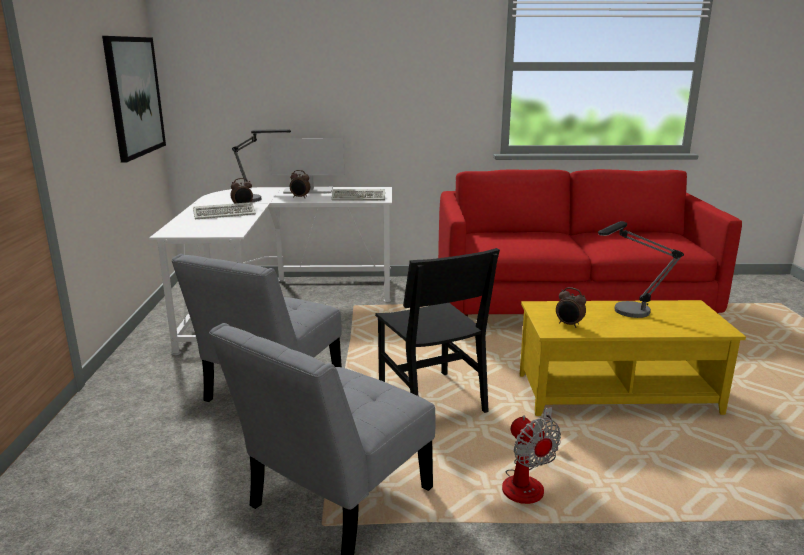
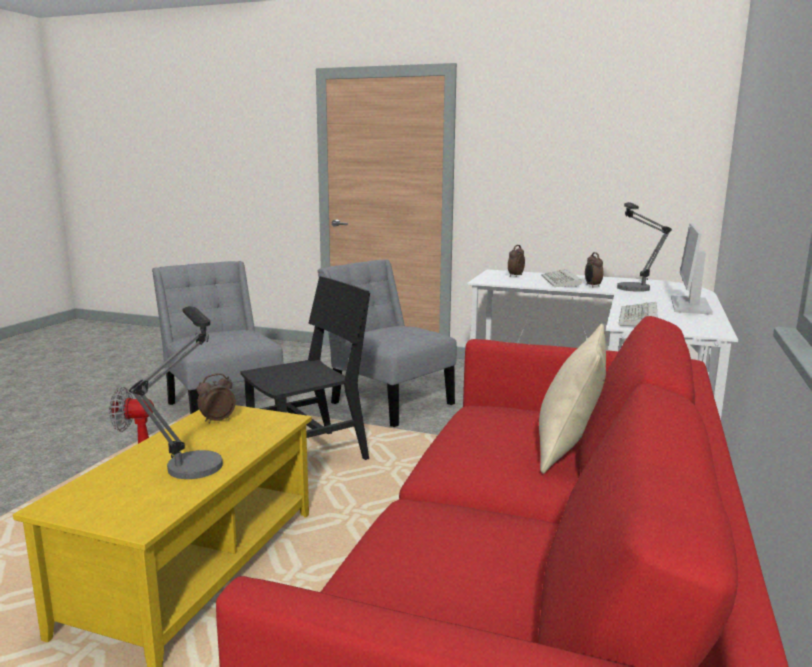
camera: 110 degrees right, 5 degrees down
picture [102,36,166,163] -> none
alarm clock [290,170,310,198] -> alarm clock moved to [508,245,525,277]
black chair [375,248,500,413] -> black chair turned 150 degrees clockwise [241,276,370,460]
none -> beige pillow [539,324,606,474]

